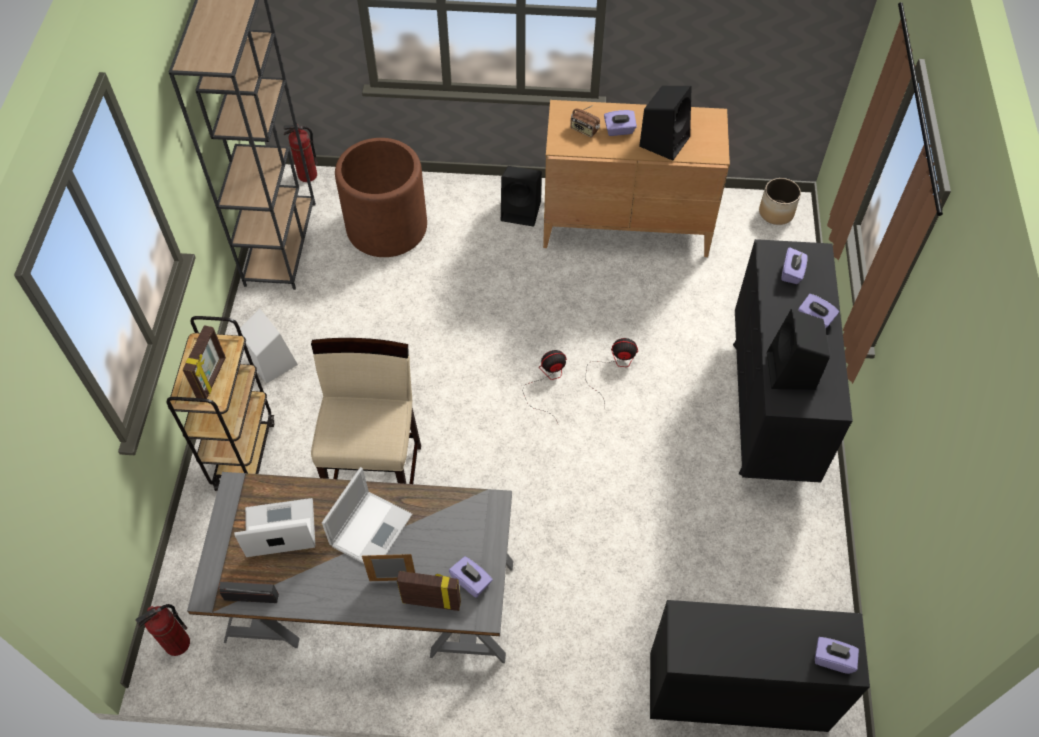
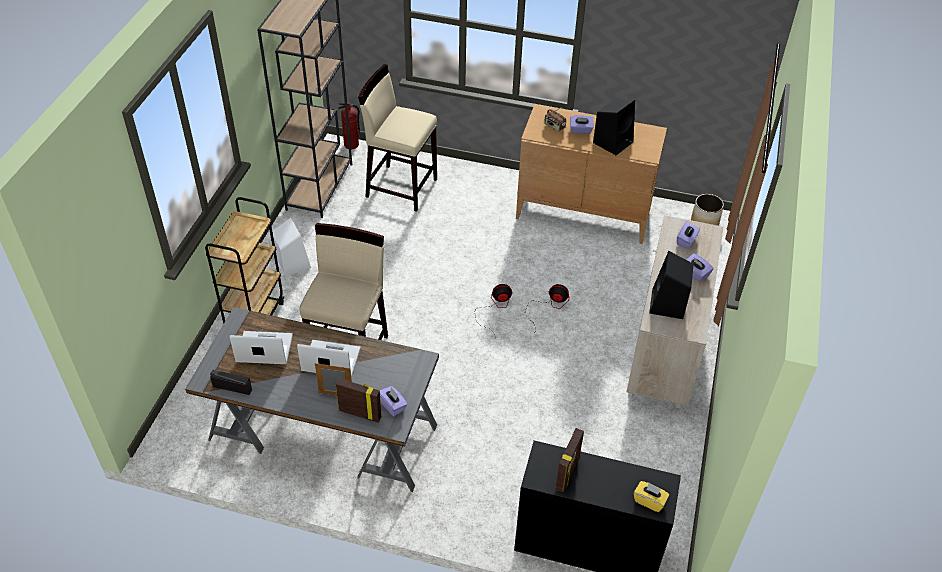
camera: 10 degrees right, 10 degrees down
fire extinguisher [135,604,190,656] -> none
picture frame [183,325,226,399] -> picture frame moved to [555,428,584,492]
laptop [322,467,412,563] -> laptop turned 120 degrees counterclockwise [297,340,361,377]
brown planter [335,138,427,257] -> beige stool [358,64,437,212]
black speaker [501,166,542,227] -> none
black dresser [733,239,853,483] -> white dresser [627,215,724,408]
purple tissue box [815,637,859,674] -> yellow tissue box [634,481,669,512]

